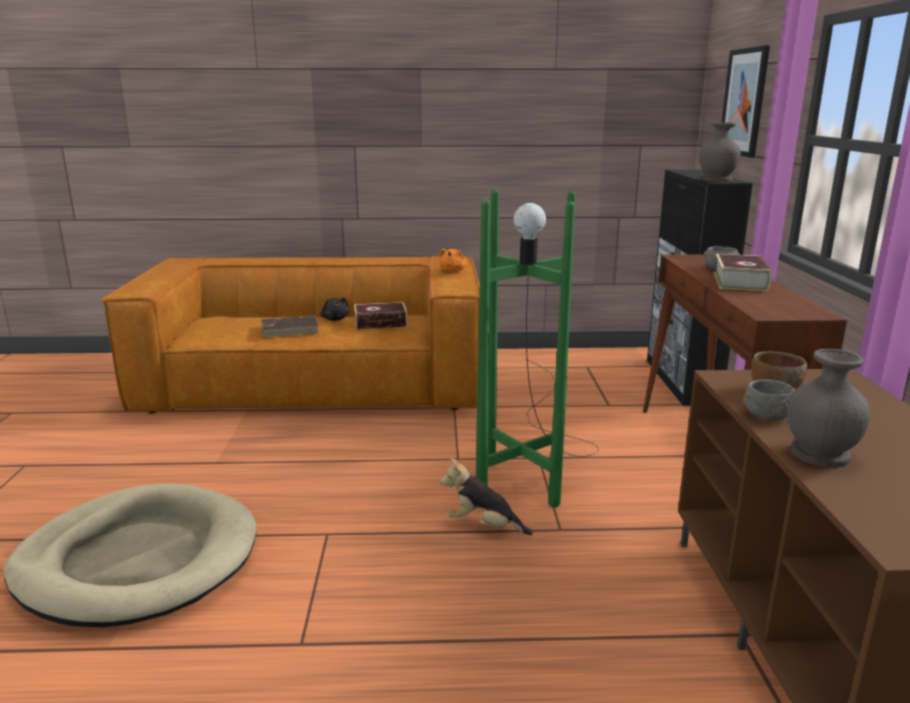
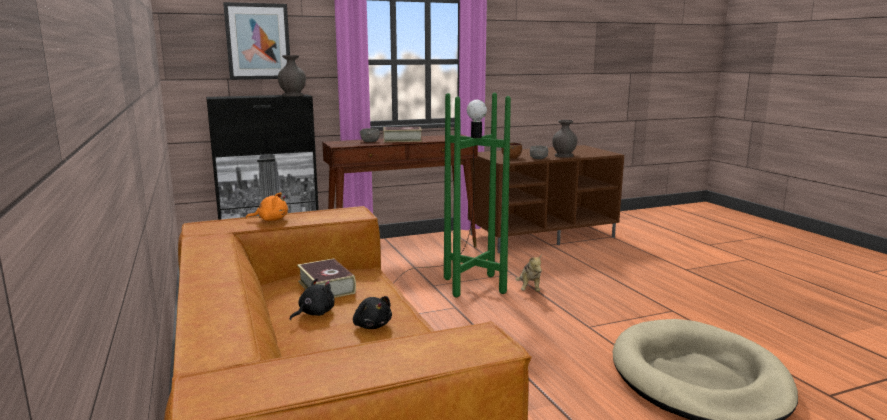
camera: 110 degrees left, 5 degrees down
brown book [261,315,319,338] -> black plush toy [353,296,392,329]

